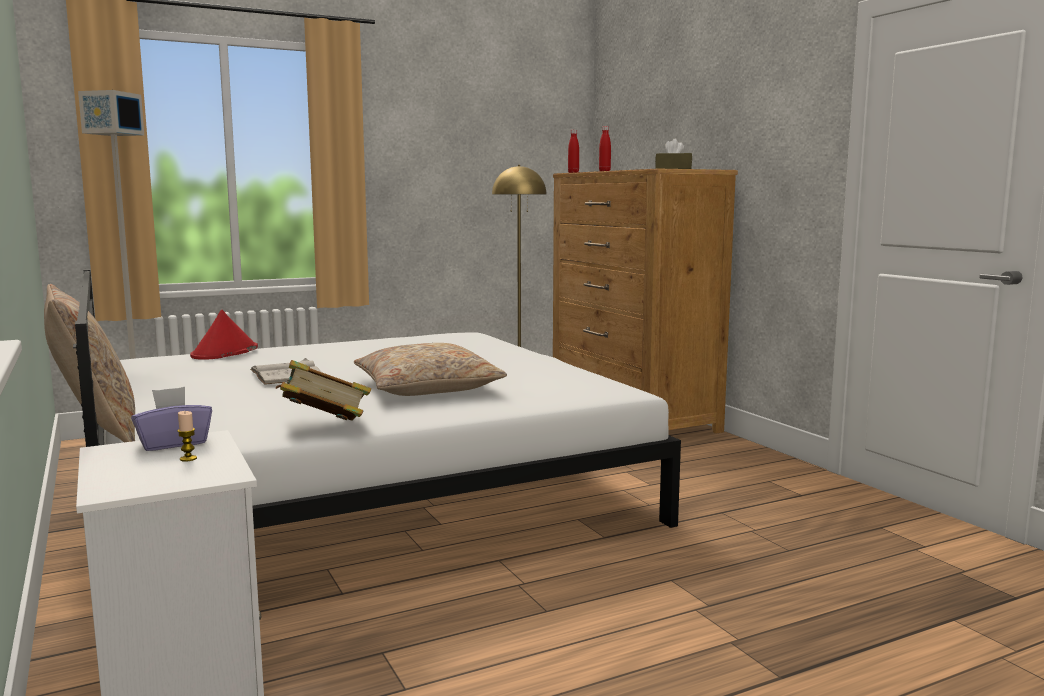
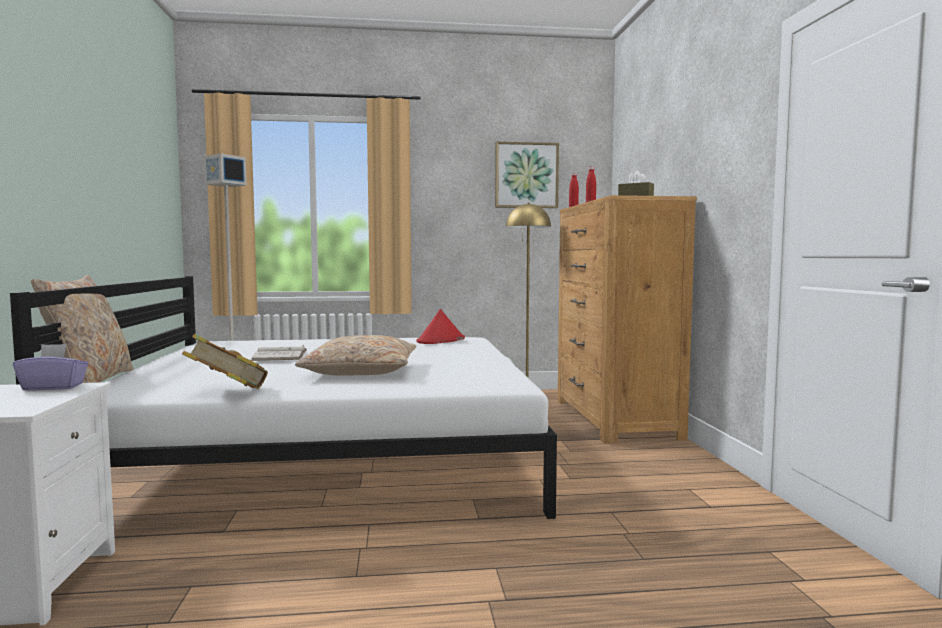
camera: 20 degrees right, 5 degrees down
candle [178,411,197,462] -> none
red hat [190,310,258,360] -> red hat moved to [416,309,465,344]
none -> picture [495,141,559,208]

